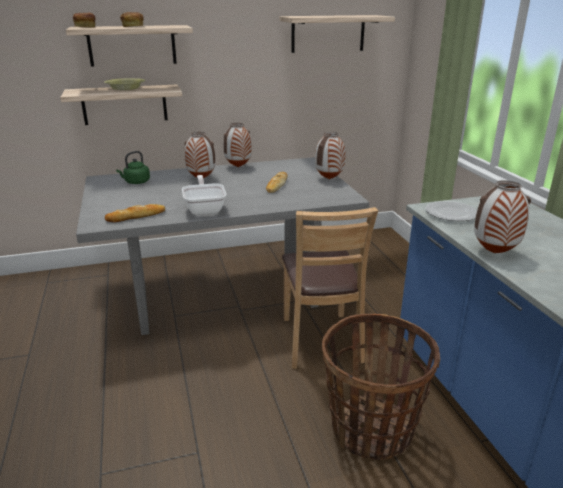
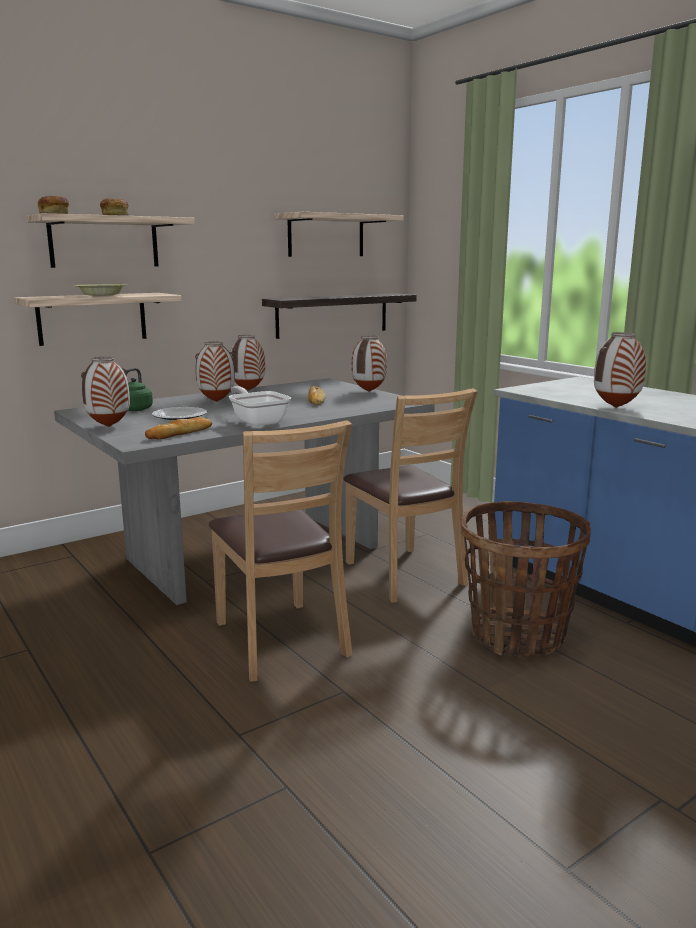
camera: 20 degrees left, 10 degrees down
plate [426,201,477,221] -> plate moved to [152,407,207,420]
none -> vase [81,357,130,427]
none -> brown chair [209,420,352,682]
none -> shelf [262,293,417,339]

